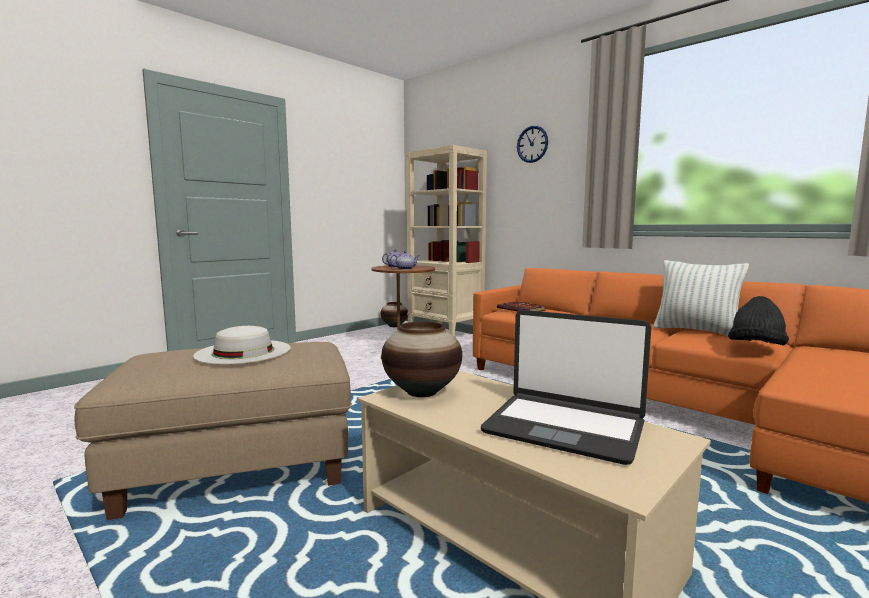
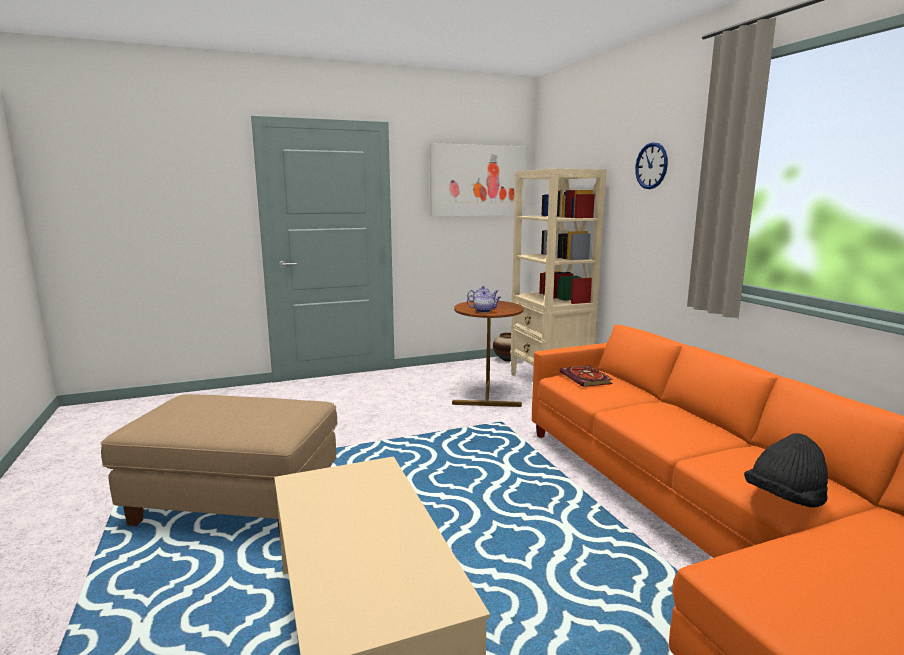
camera: 25 degrees right, 5 degrees up
white hat [193,326,291,364] -> none
vase [381,321,462,397] -> none
laptop [481,310,651,465] -> none
pillow [653,260,749,336] -> none
none -> picture [430,143,527,217]

